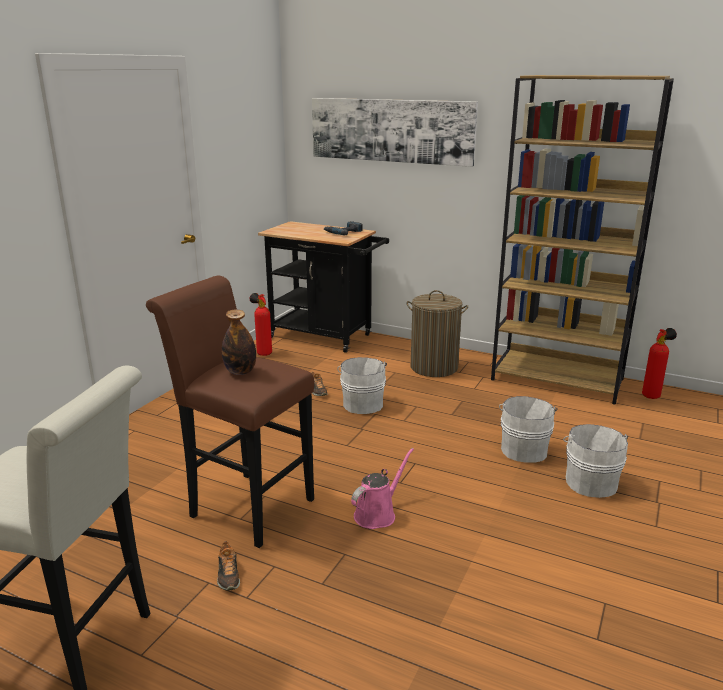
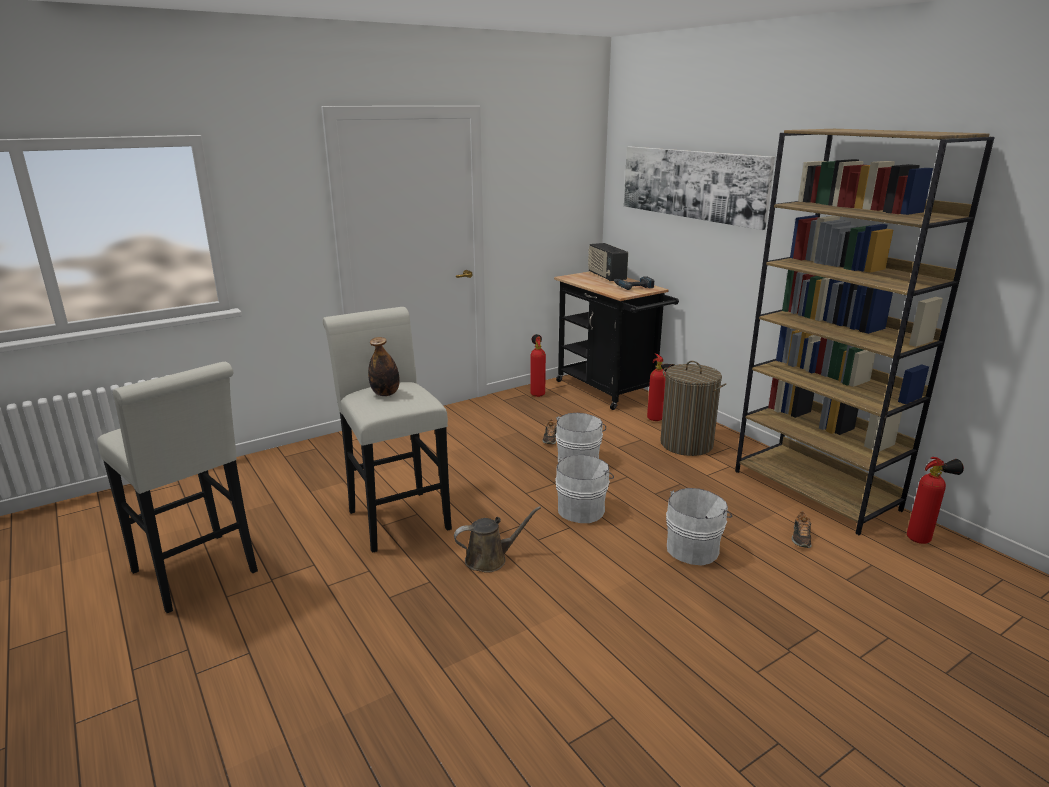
camera: 30 degrees right, 0 degrees up
brown stool [146,275,314,548] -> white stool [322,307,452,553]
shoe [217,541,240,590] -> shoe moved to [792,511,812,548]
pink watering can [351,448,414,529] -> brown watering can [454,506,541,572]
white bucket [563,424,628,498] -> white bucket moved to [555,455,614,523]
none -> radio [588,243,628,281]
none -> fire extinguisher [647,354,675,421]

